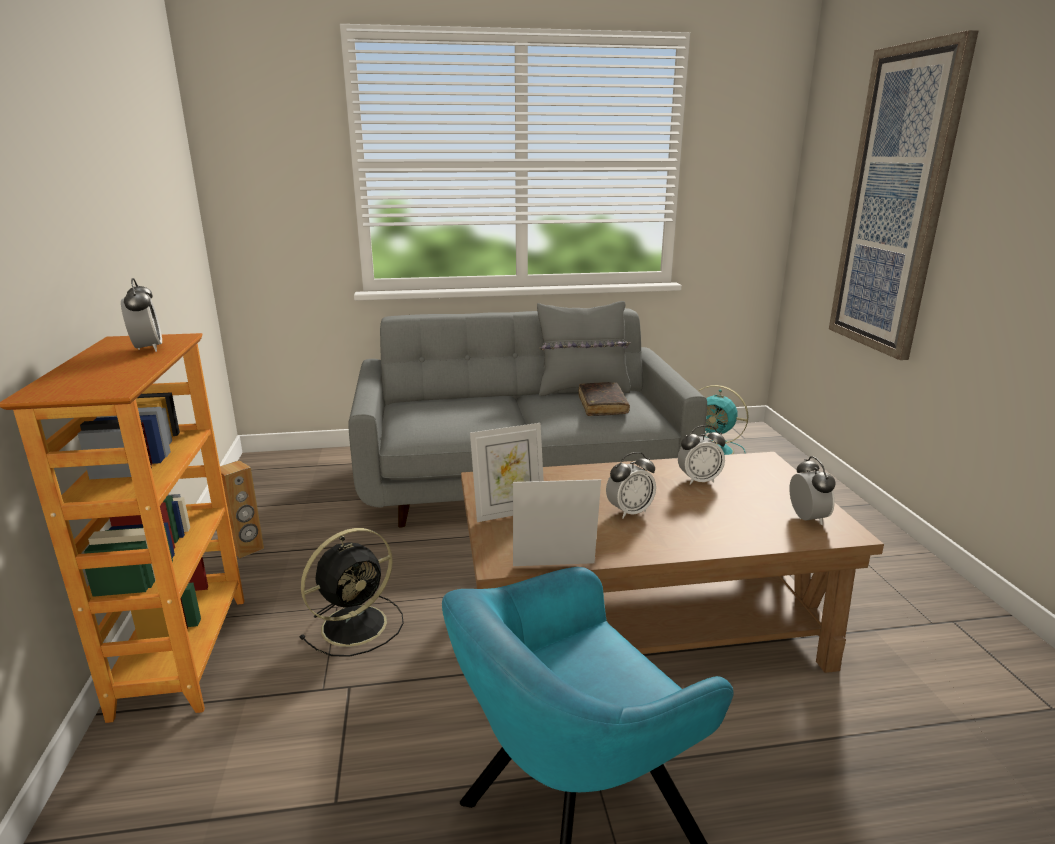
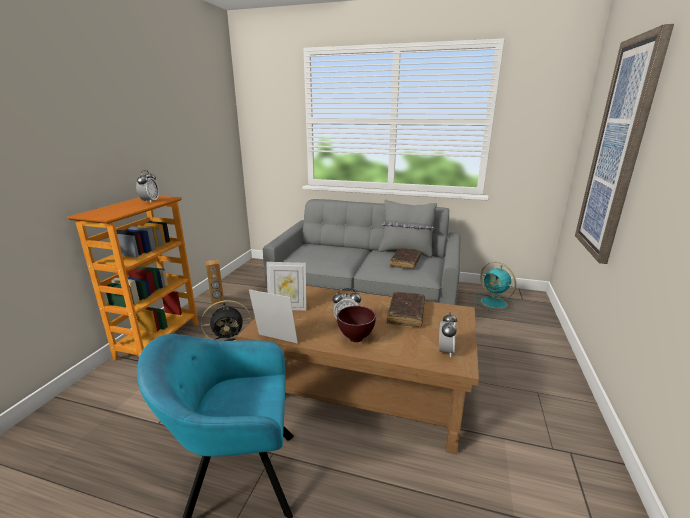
camera: 25 degrees right, 0 degrees up
alarm clock [678,425,725,485] -> brown book [387,292,425,326]
none -> brown bowl [337,306,376,342]

